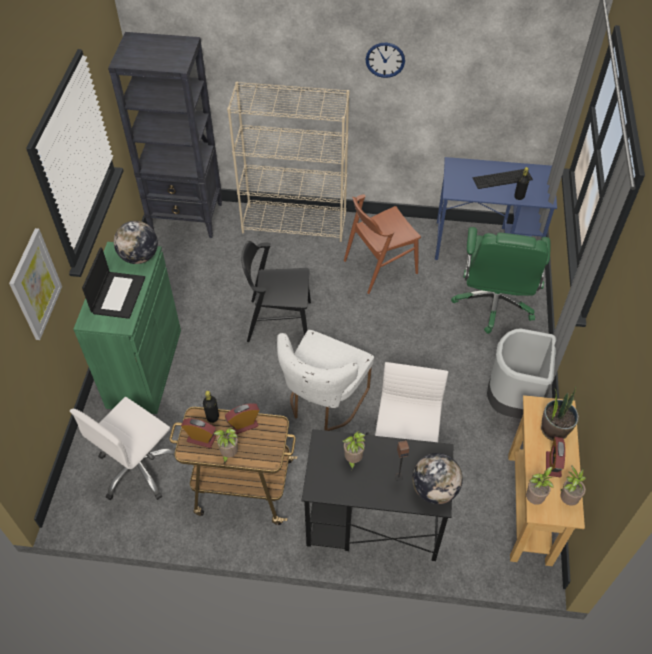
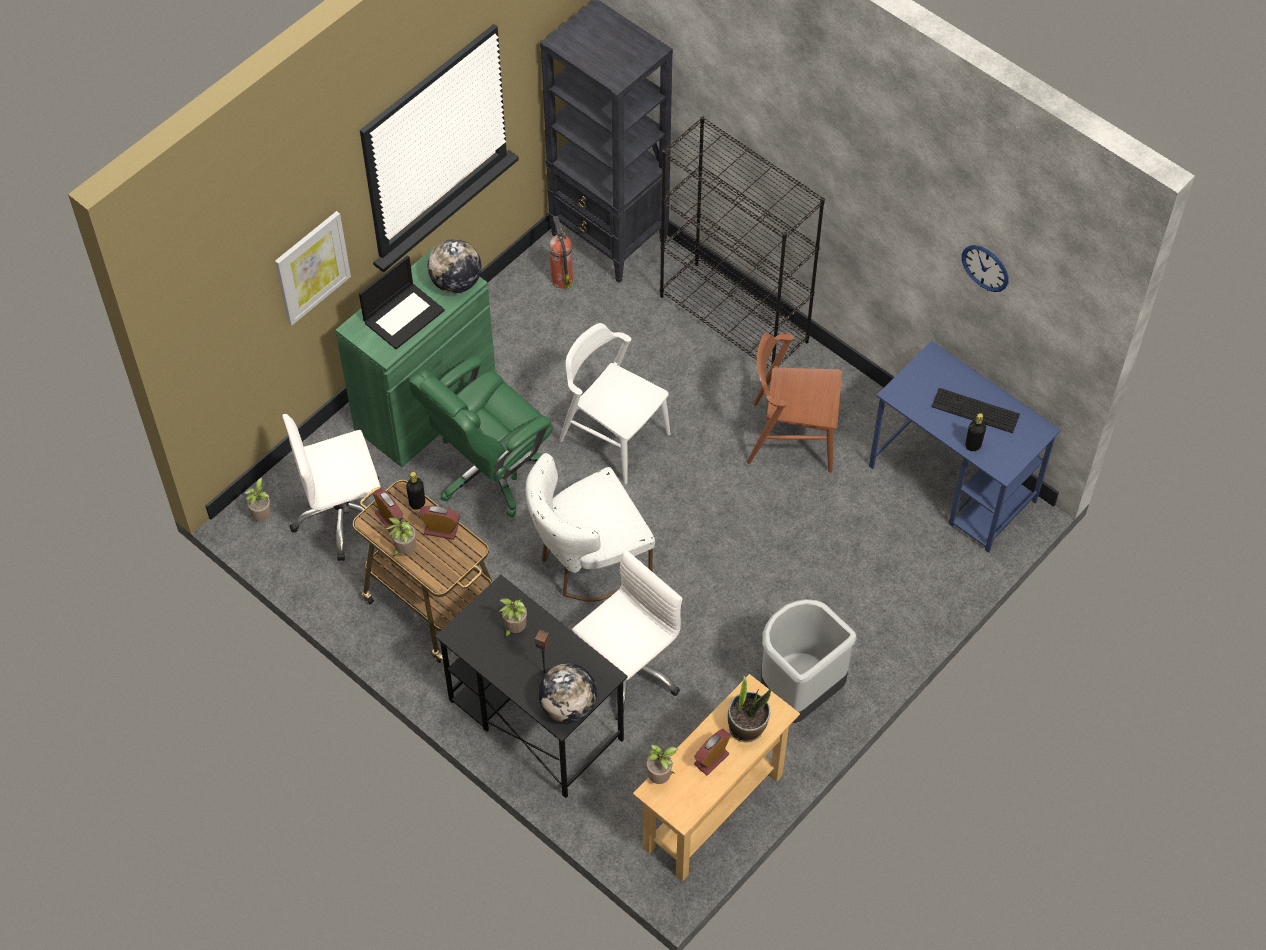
camera: 35 degrees right, 5 degrees up
beige bookcase [227,82,350,242] -> black bookcase [660,116,825,369]
black chair [241,241,311,342] -> white chair [559,323,670,484]
wall clock [365,42,405,78] -> wall clock moved to [962,245,1008,292]
green office chair [451,227,550,334] -> green office chair moved to [409,356,556,518]
potted plant [560,466,586,506] -> potted plant moved to [245,478,271,521]
none -> fire extinguisher [549,216,573,288]

